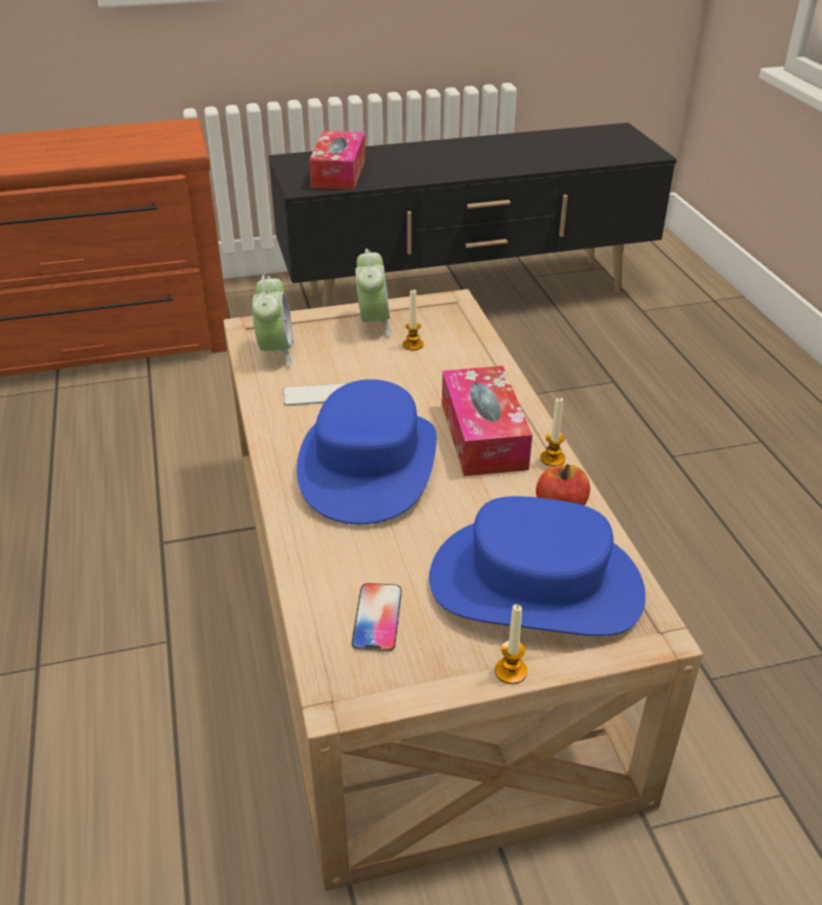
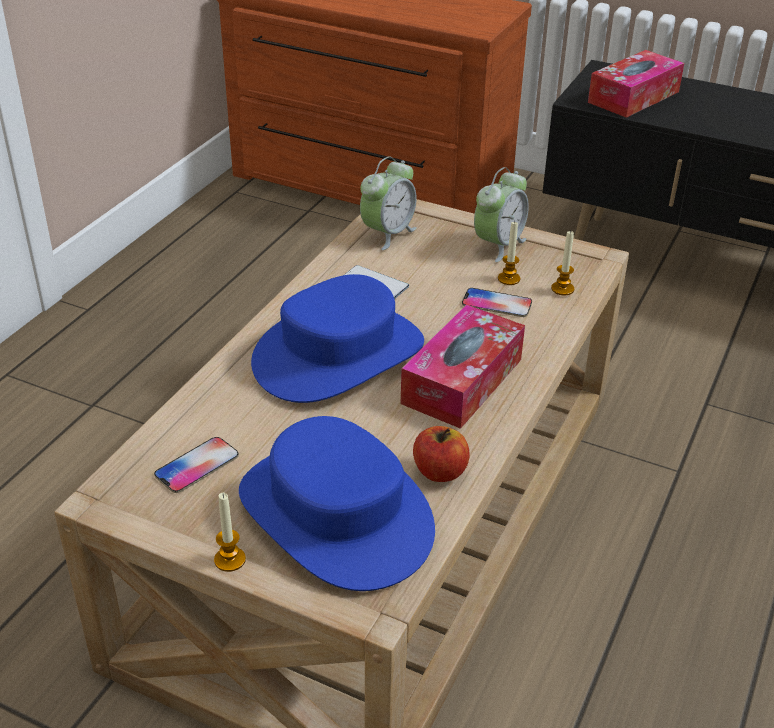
camera: 40 degrees right, 0 degrees up
candle [540,397,566,466] -> candle moved to [551,230,574,296]
none -> phone [462,288,532,317]

